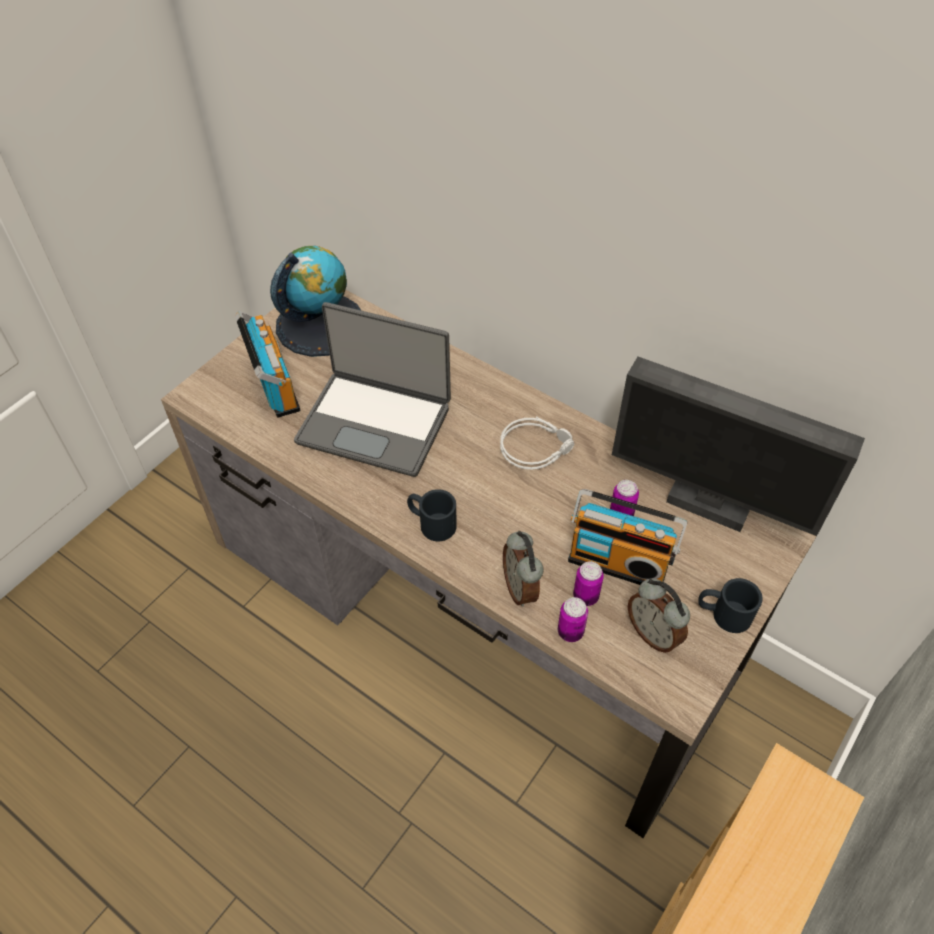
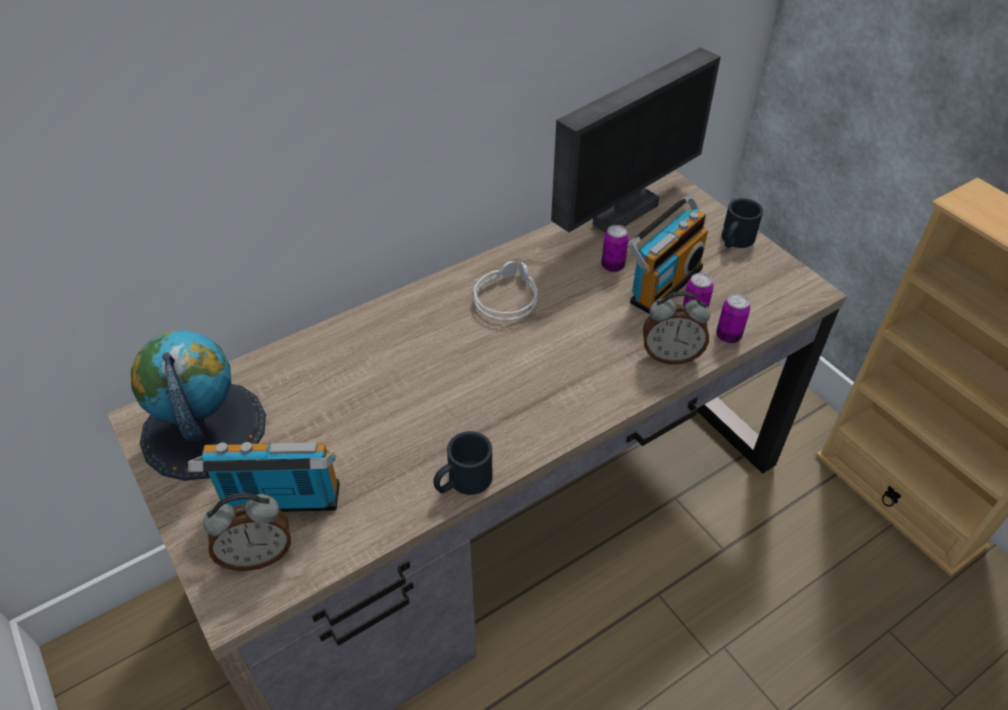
camera: 70 degrees left, 5 degrees down
laptop [294,302,451,477] -> none
black mug [407,489,457,541] -> black mug moved to [434,431,493,495]
alarm clock [628,579,690,653] -> alarm clock moved to [203,493,291,571]

